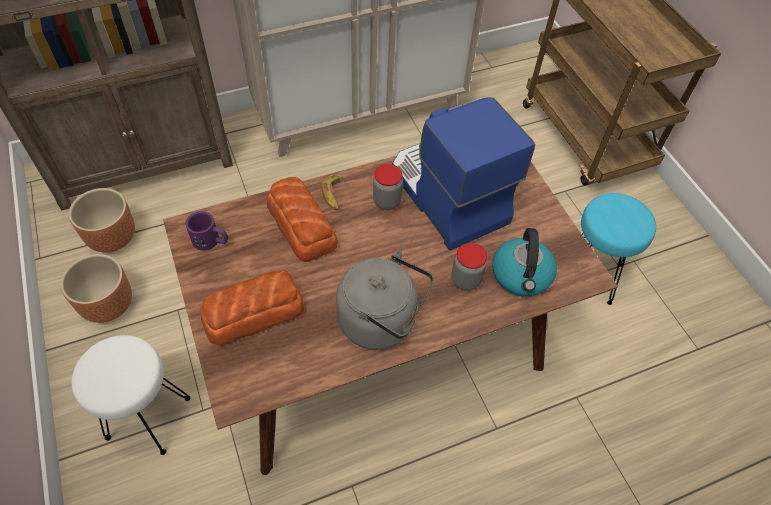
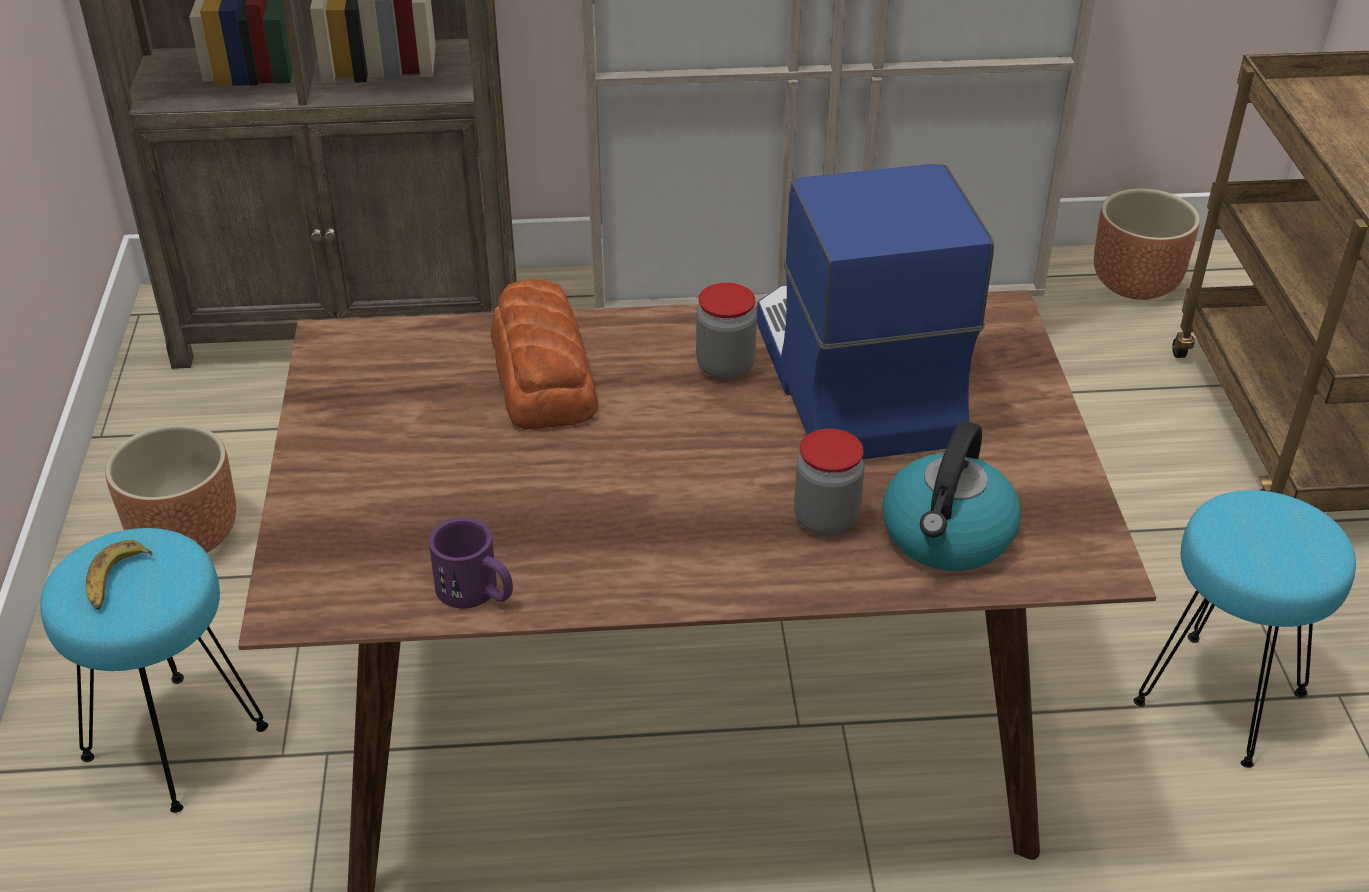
camera: 20 degrees right, 15 degrees down
brown planter [69,188,135,253] -> brown planter moved to [1094,188,1200,300]
white stool [72,335,190,455] -> turquoise stool [40,528,268,813]
purple mug [185,211,228,251] -> purple mug moved to [428,517,513,609]
bread [200,271,304,345] -> none
banana [321,174,345,210] -> banana moved to [86,540,153,610]
grey kettle [336,251,434,350] -> none

